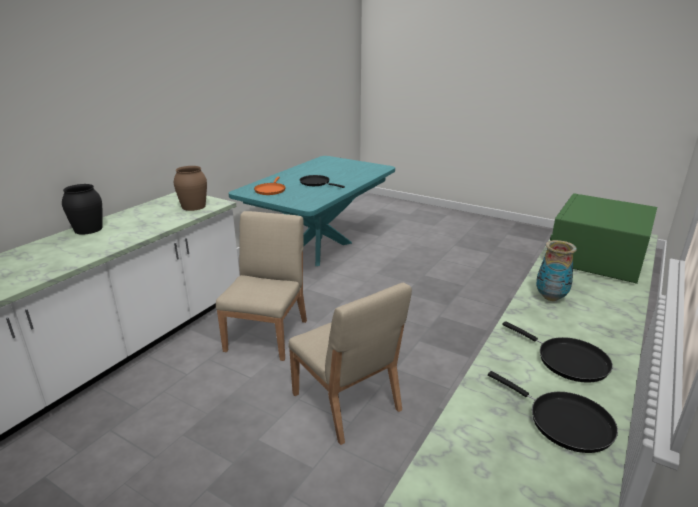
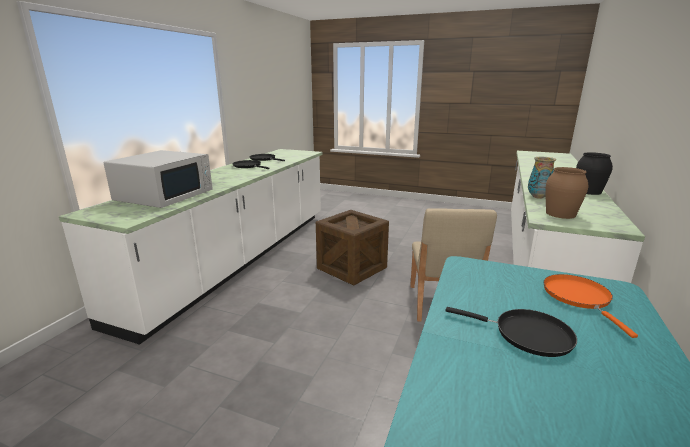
camera: 170 degrees right, 5 degrees down
beige chair [288,283,412,445] -> crate [316,210,389,286]
vase [536,240,577,301] -> vase moved to [528,157,556,199]
green microwave [550,193,657,284] -> white microwave [103,150,213,208]

